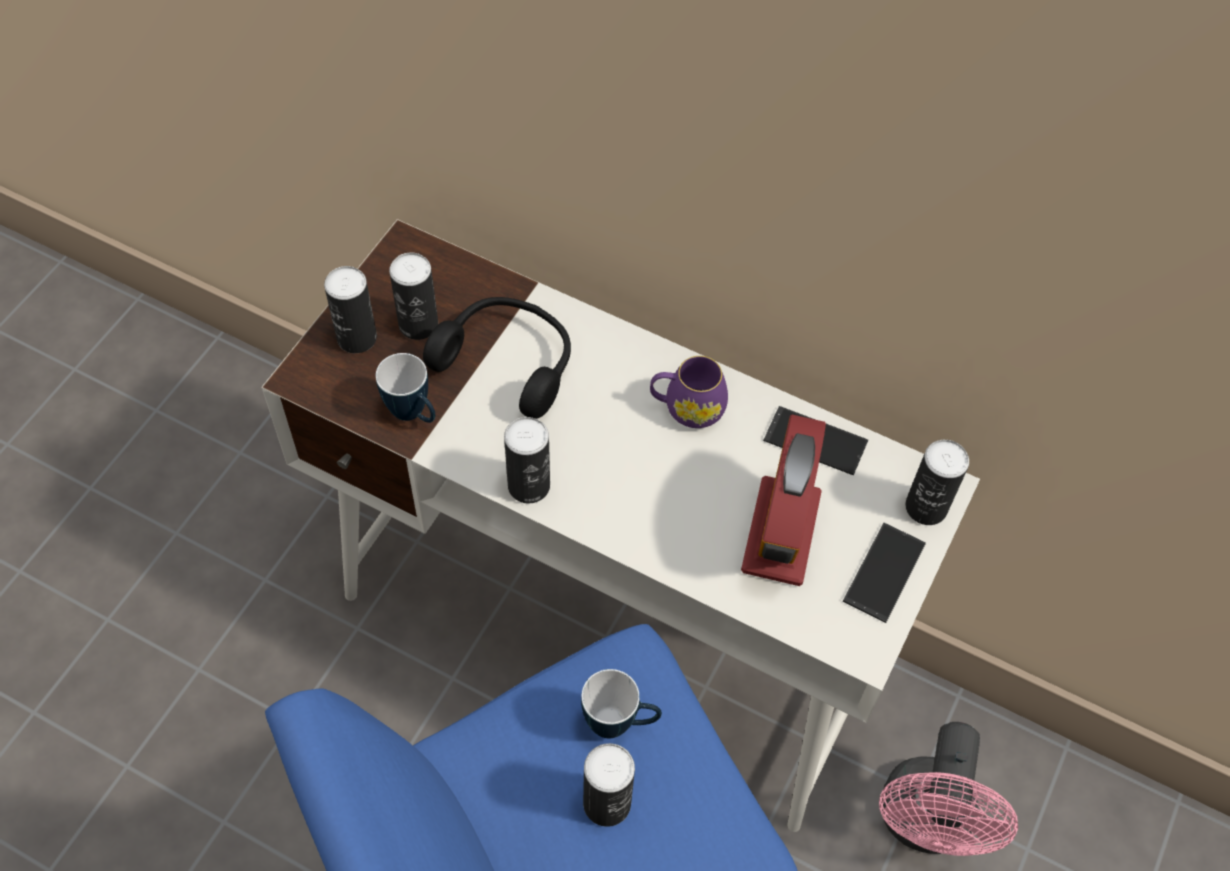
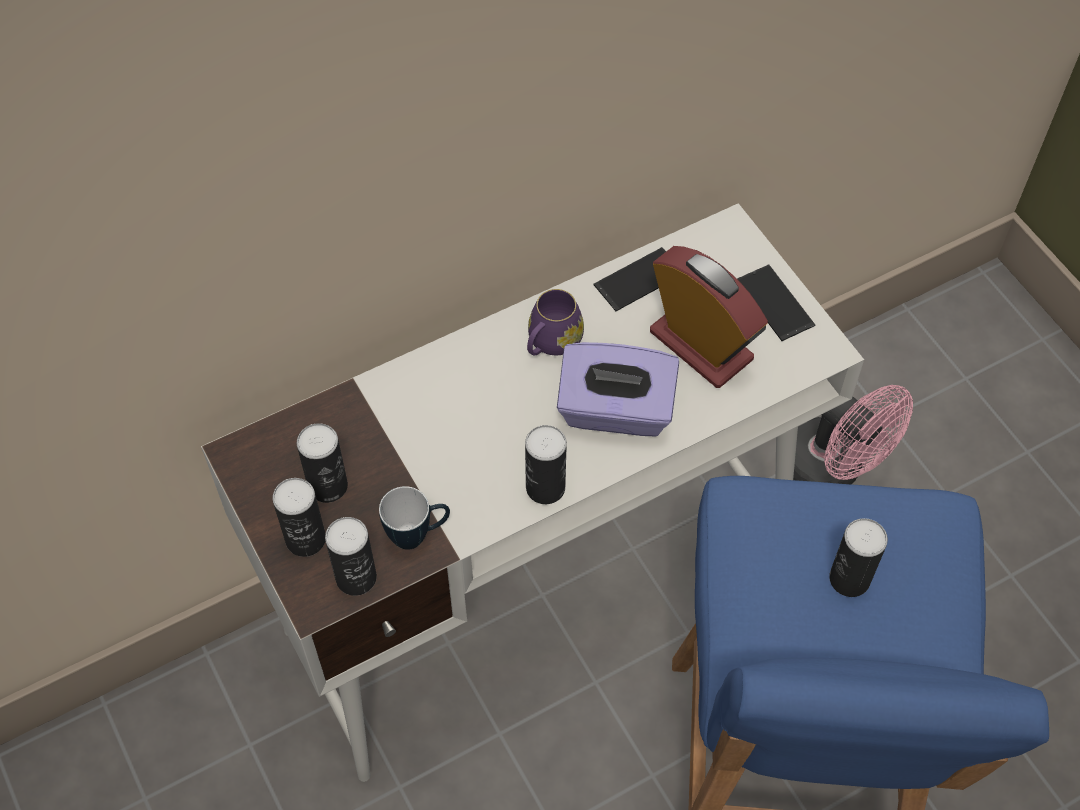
camera: 55 degrees left, 0 degrees up
black headphones [423,297,571,419] -> none
mug [581,669,662,739] -> none
can [905,440,969,525] -> can moved to [325,517,377,596]
none -> purple tissue box [557,342,679,436]

